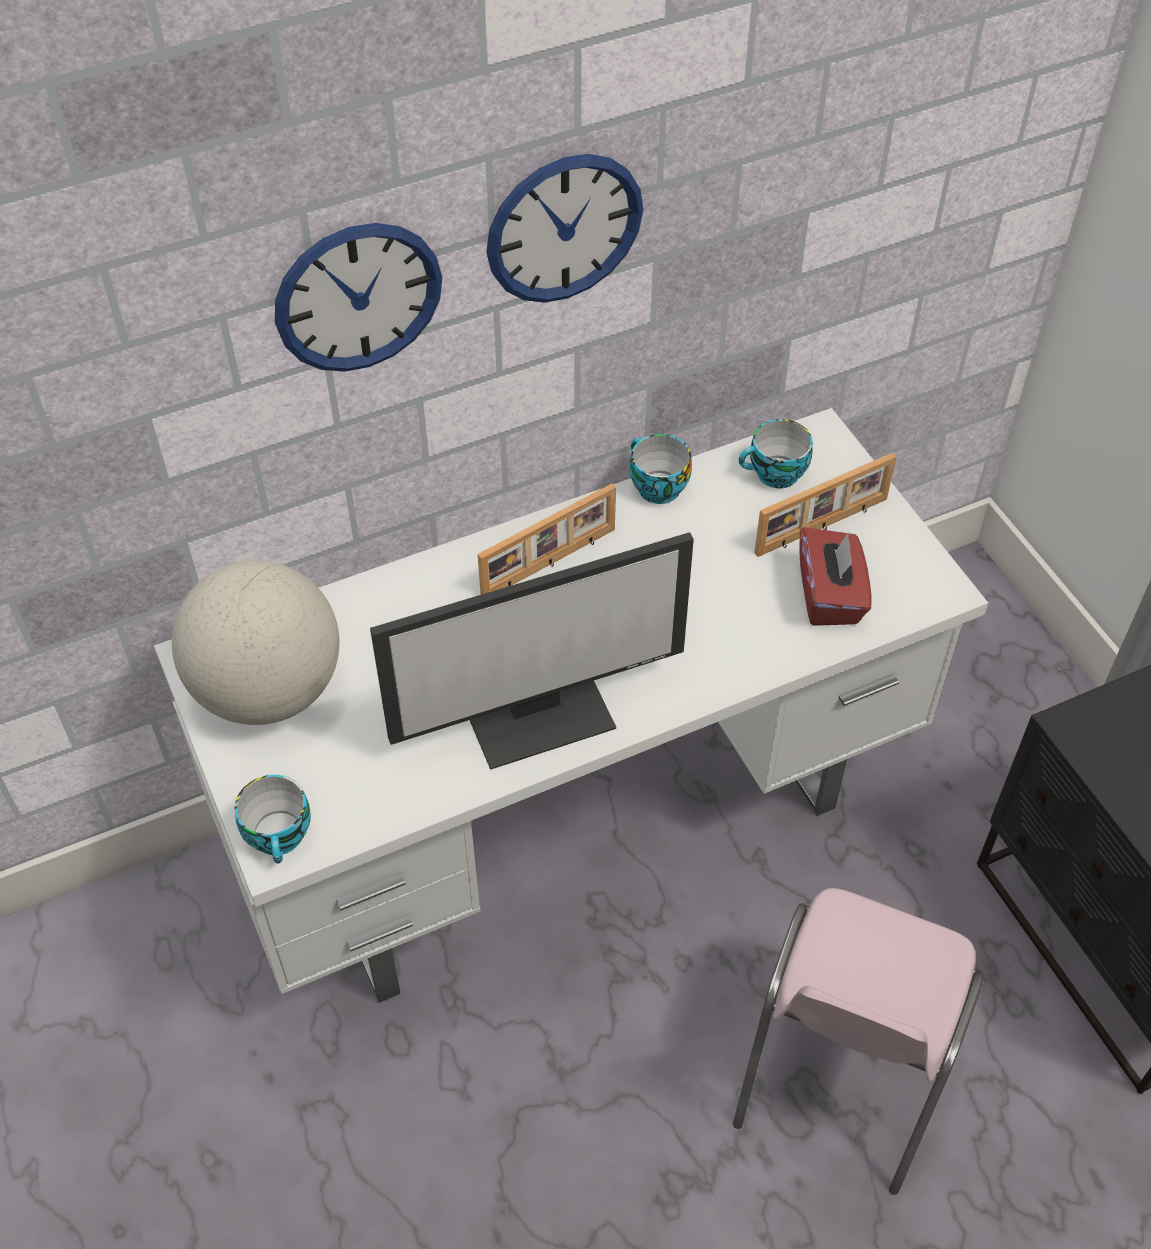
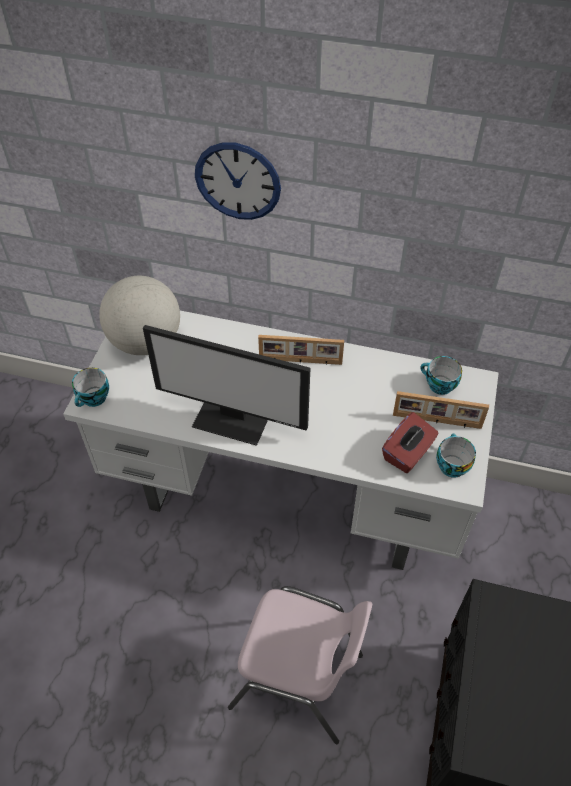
camera: 40 degrees right, 0 degrees up
wall clock [486,154,643,303] -> none
cup [630,434,692,504] -> cup moved to [436,433,476,478]
pink chair [733,888,984,1195] -> pink chair turned 135 degrees counterclockwise [228,586,372,744]

